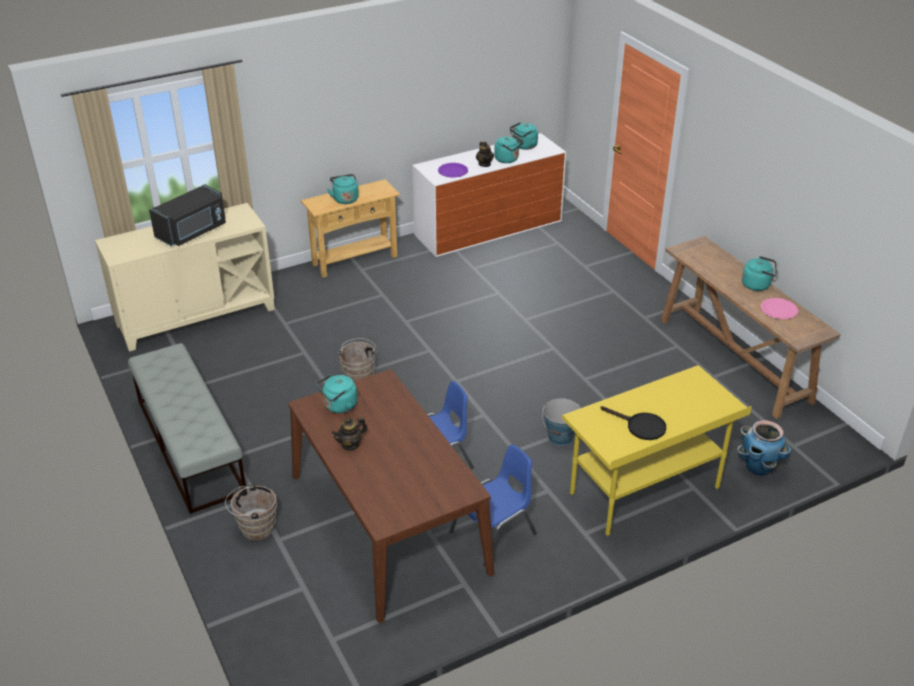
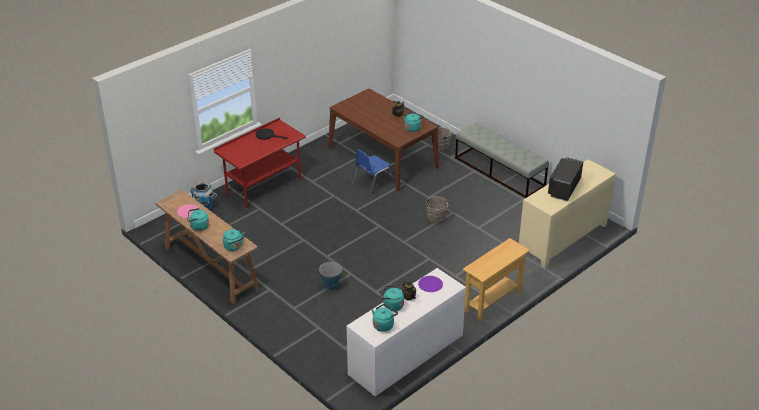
camera: 165 degrees right, 0 degrees up
turquoise kettle [327,174,359,204] -> turquoise kettle moved to [223,229,245,251]
blue chair [450,444,537,566] -> none
bucket [542,398,581,446] -> bucket moved to [319,262,342,290]
yellow desk [562,365,752,537] -> red desk [214,118,306,209]

